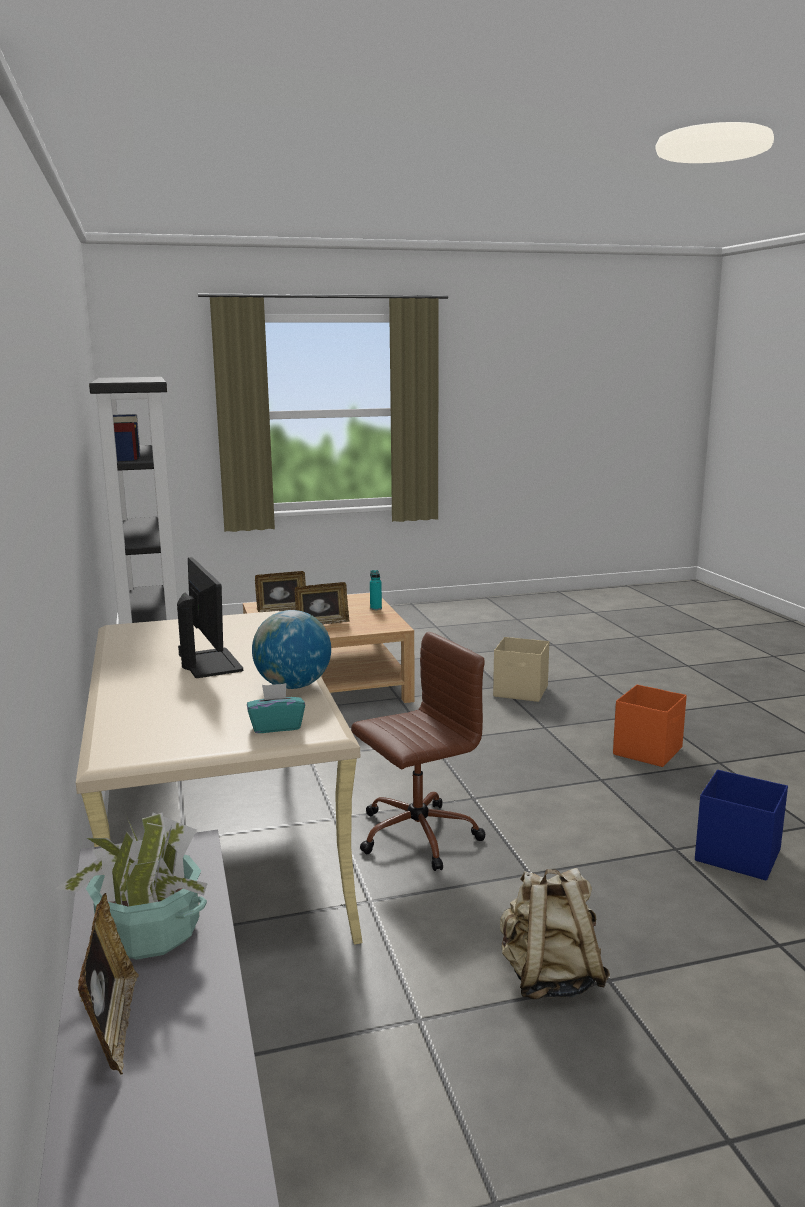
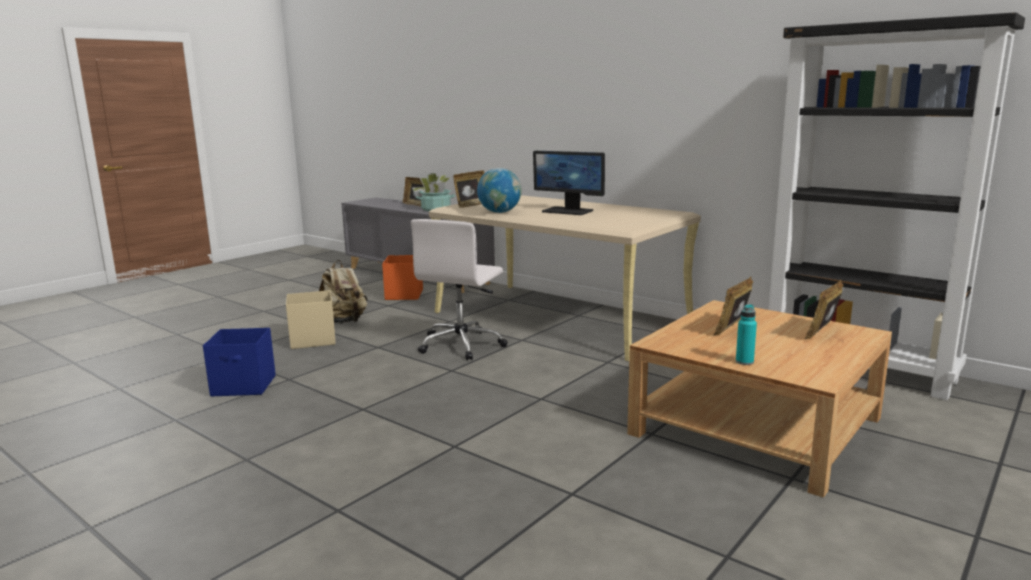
camera: 145 degrees right, 0 degrees up
turquoise tissue box [247,683,305,733] -> picture frame [453,170,484,208]
brown office chair [351,632,486,871] -> white office chair [411,219,508,360]
beige storage box [493,637,549,702] -> beige storage box moved to [286,290,336,349]
orange storage box [613,685,687,767] -> orange storage box moved to [382,255,423,300]

